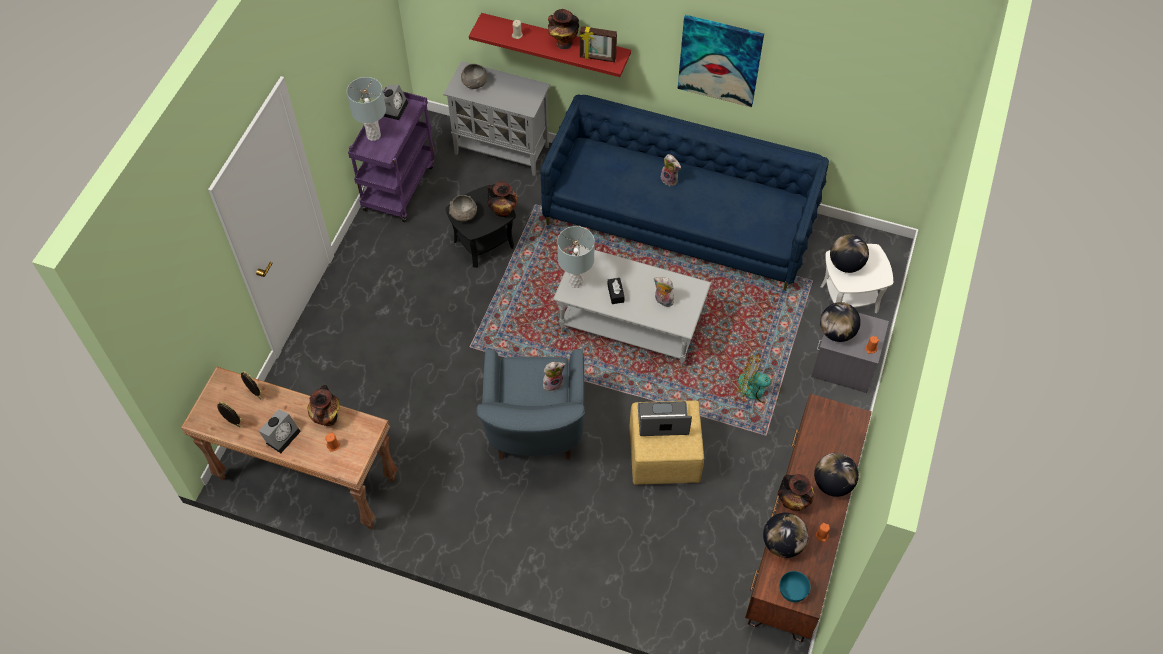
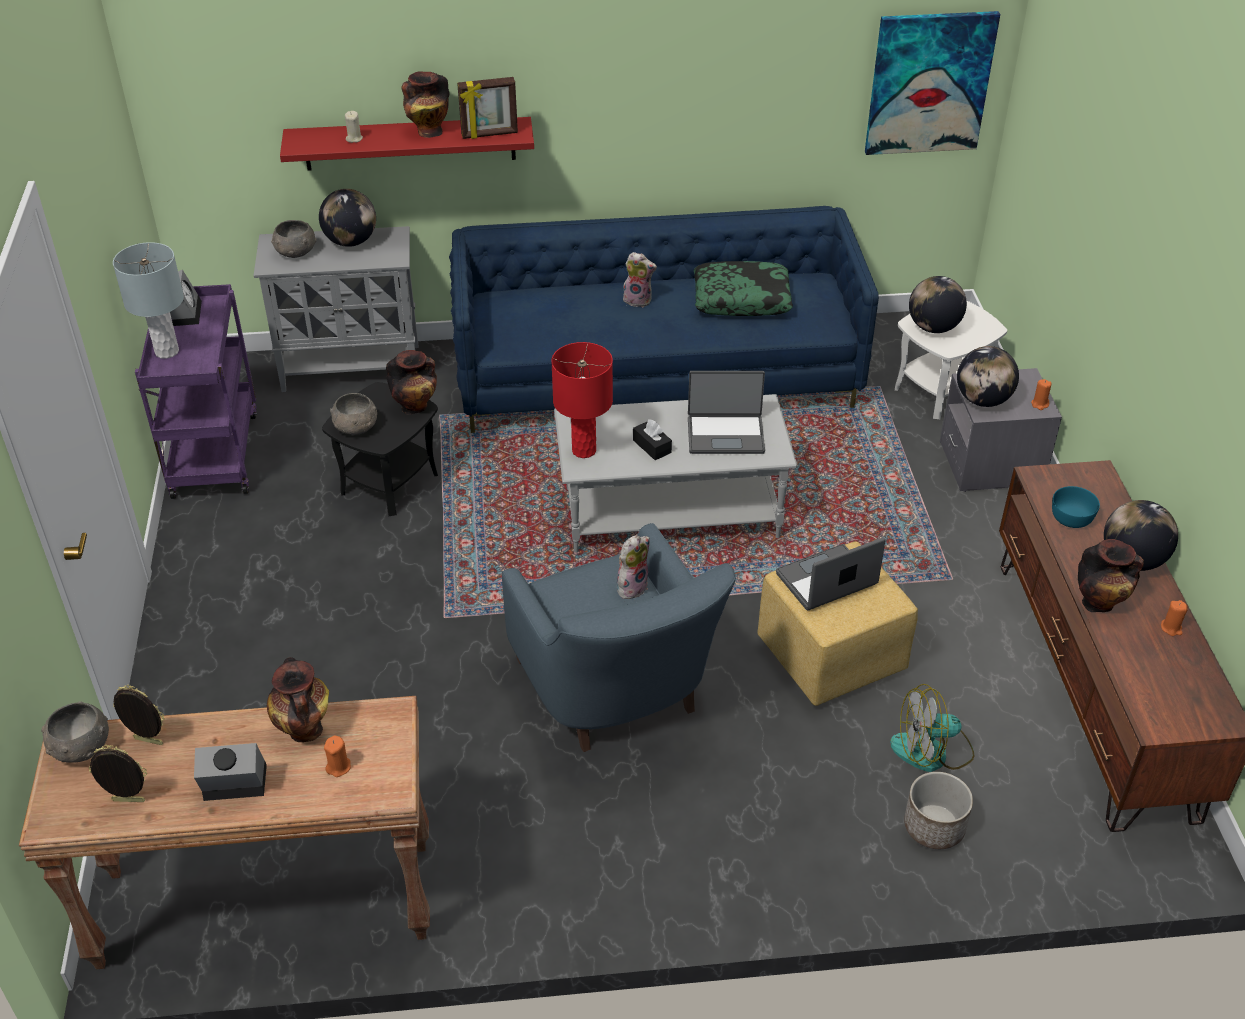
camera: 25 degrees left, 15 degrees down
alarm clock [259,409,301,453] -> alarm clock turned 105 degrees counterclockwise [194,743,267,801]
grey table lamp [557,226,595,288] -> red table lamp [551,342,613,458]
plush toy [654,277,674,307] -> laptop [688,371,765,454]
picture [678,15,764,107] -> picture moved to [865,11,1000,155]
fan [738,355,781,403] -> fan moved to [890,684,974,772]
globe [763,513,808,558] -> globe moved to [319,189,376,247]
turquoise bowl [780,571,810,602] -> turquoise bowl moved to [1052,486,1100,528]
none -> grey bowl [41,701,109,763]
none -> pillow [694,261,793,316]
none -> planter [904,772,973,849]

